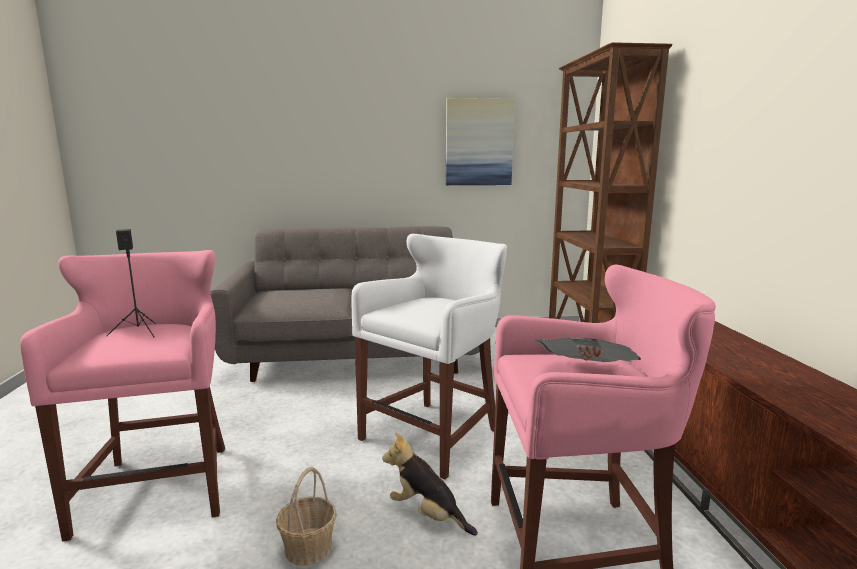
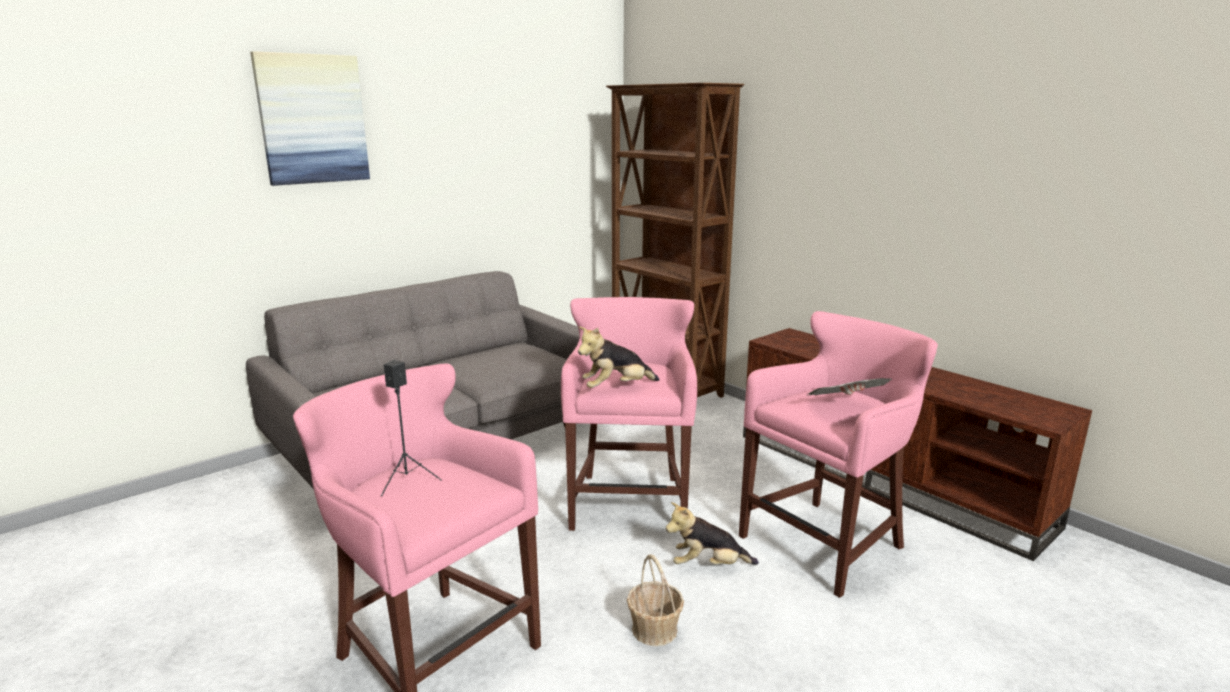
camera: 35 degrees left, 5 degrees up
white stool [352,234,507,480] -> pink stool [561,297,697,534]
picture [446,98,515,185] -> picture moved to [250,51,370,186]
none -> plush toy [578,326,660,388]

